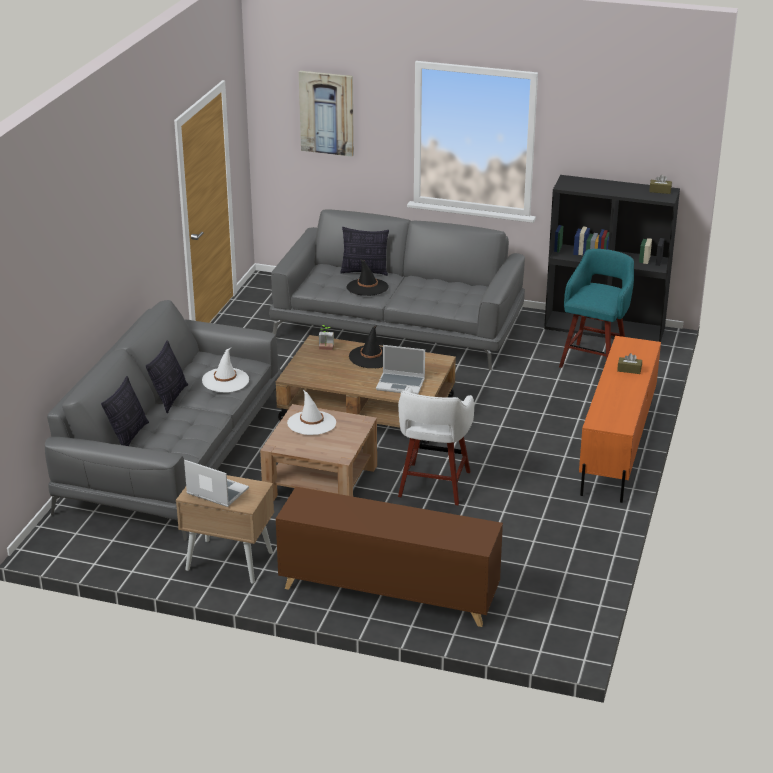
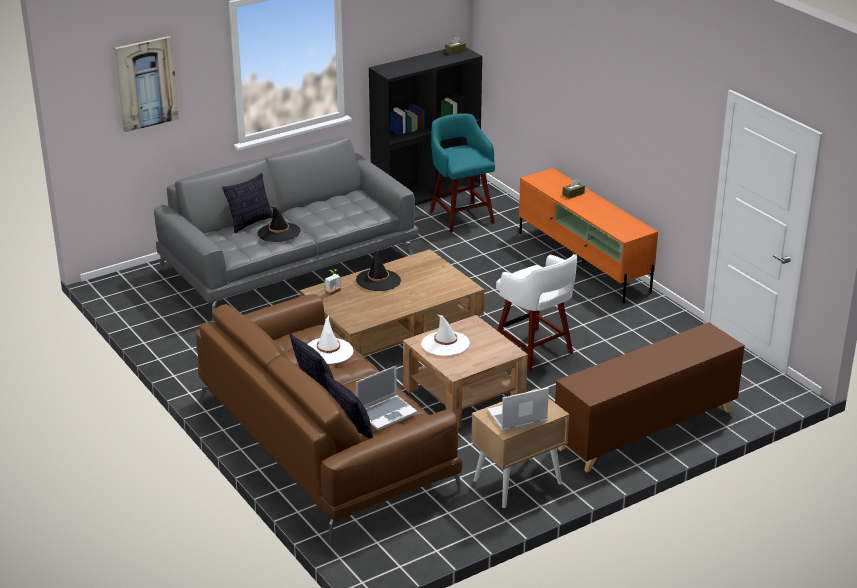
camera: 50 degrees left, 0 degrees up
grey sofa [45,300,281,541] -> brown sofa [196,294,462,545]
laptop [376,345,425,394] -> laptop moved to [356,366,417,430]

